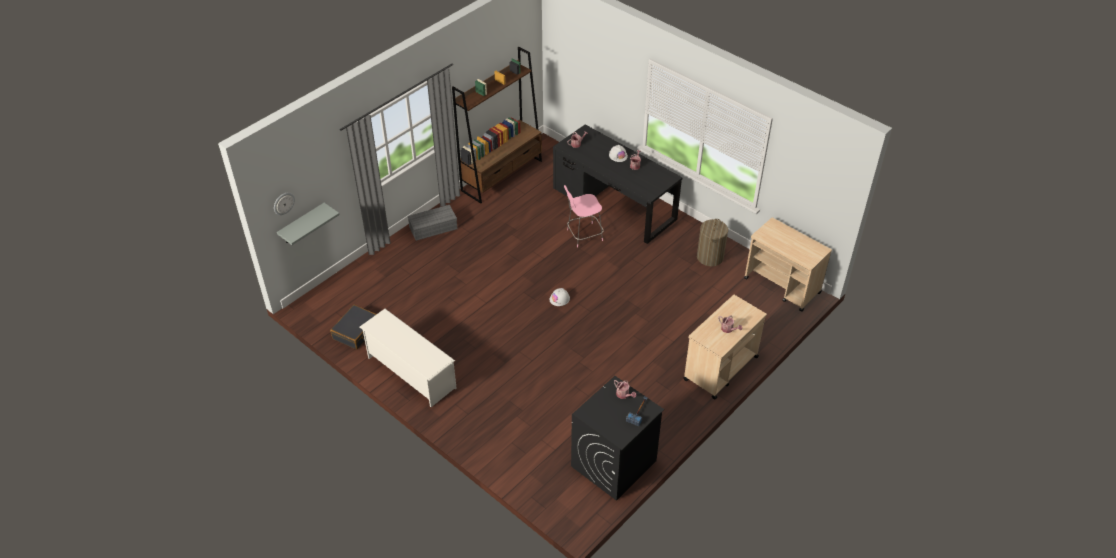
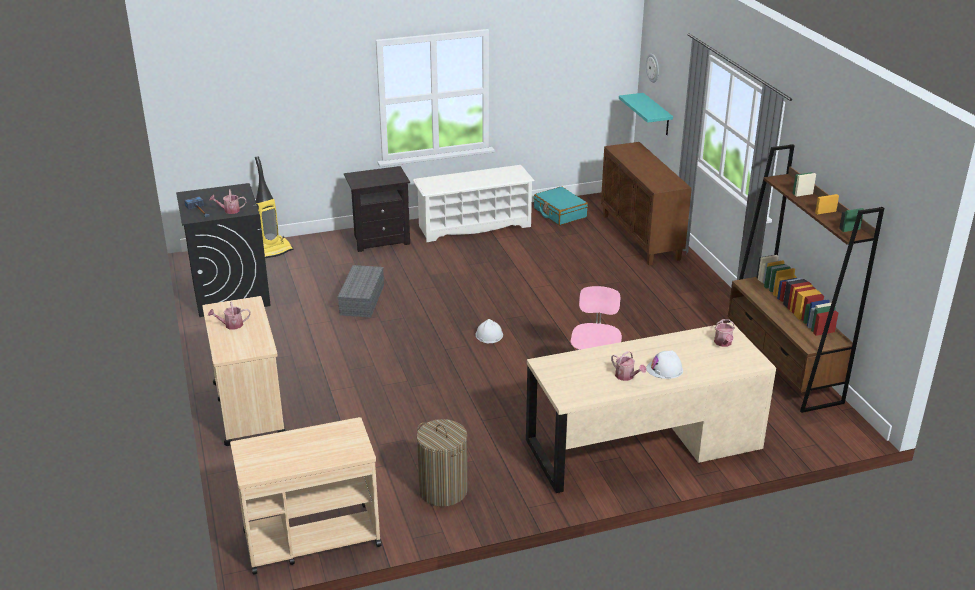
camera: 120 degrees right, 15 degrees down
grey shelf [277,203,340,245] -> turquoise shelf [619,93,673,135]
black suitcase [330,305,376,349] -> turquoise suitcase [534,186,588,225]
grey storage box [407,205,458,241] -> grey storage box moved to [338,265,384,317]
black desk [553,125,682,244] -> beige desk [526,322,776,493]
none -> vacuum cleaner [255,156,293,258]
none -> black nightstand [344,166,410,252]
none -> brown cabinet [601,142,692,265]

